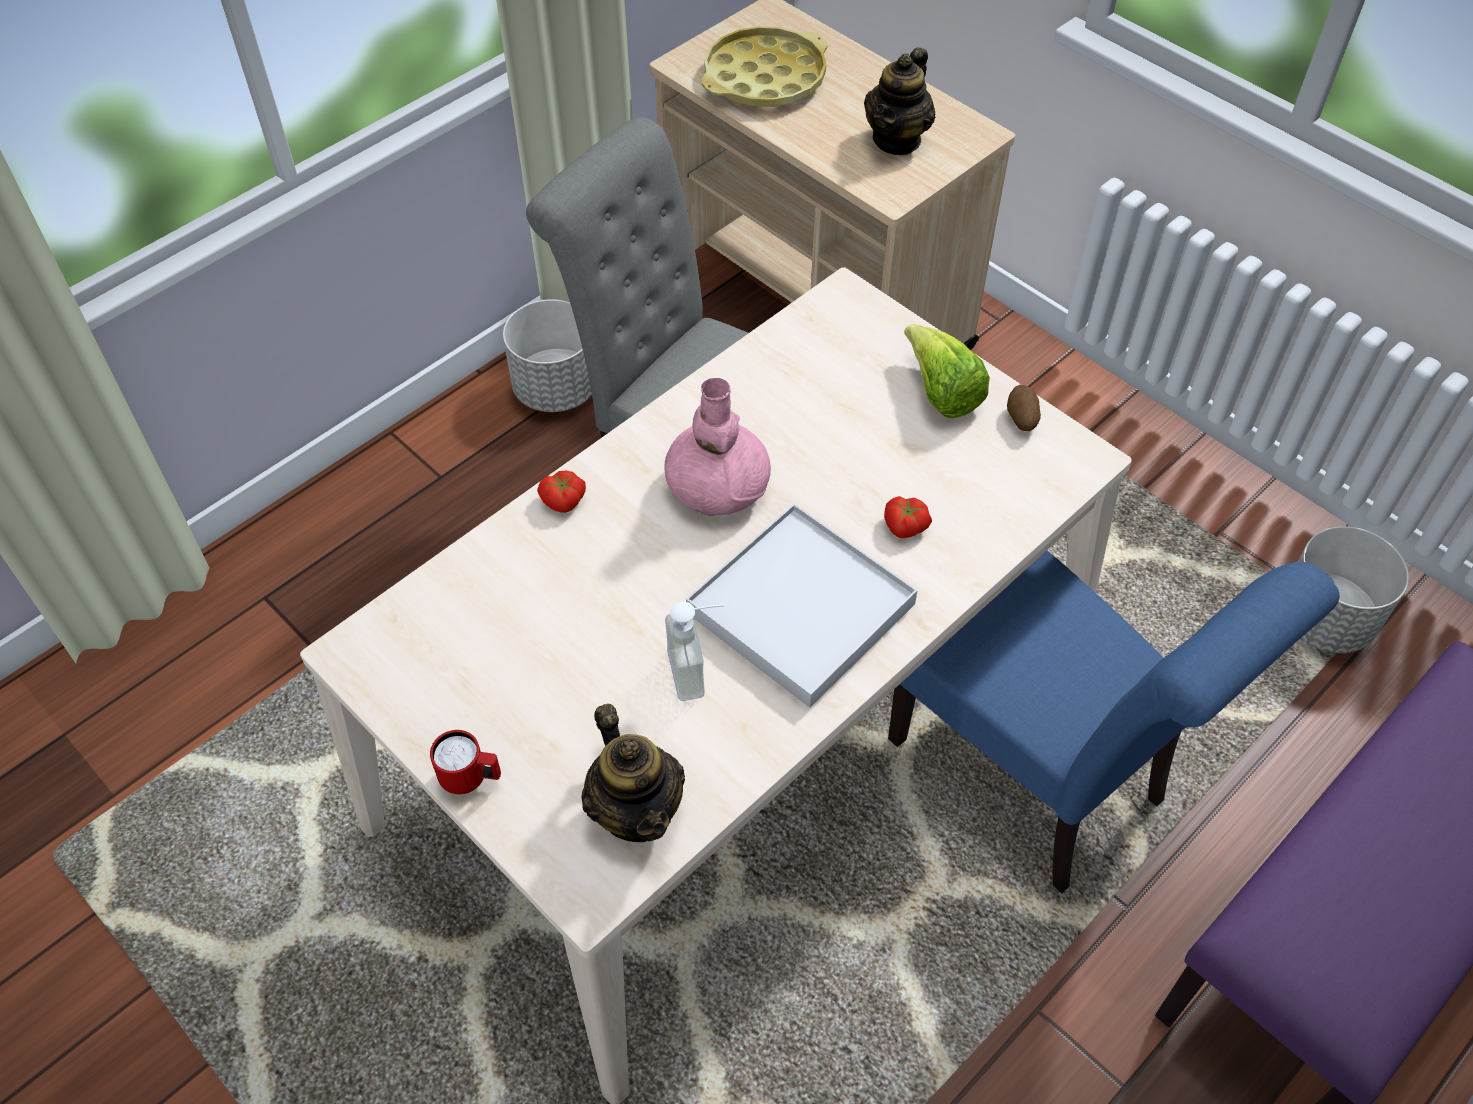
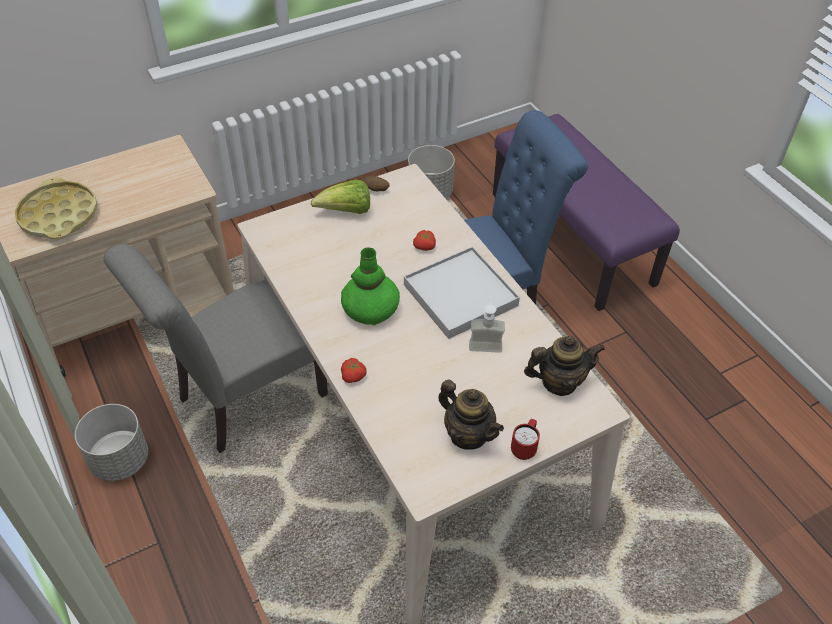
camera: 75 degrees left, 5 degrees down
pink vase [664,378,771,516] -> green vase [341,247,400,326]
teapot [864,47,935,155] -> teapot moved to [438,379,504,450]

